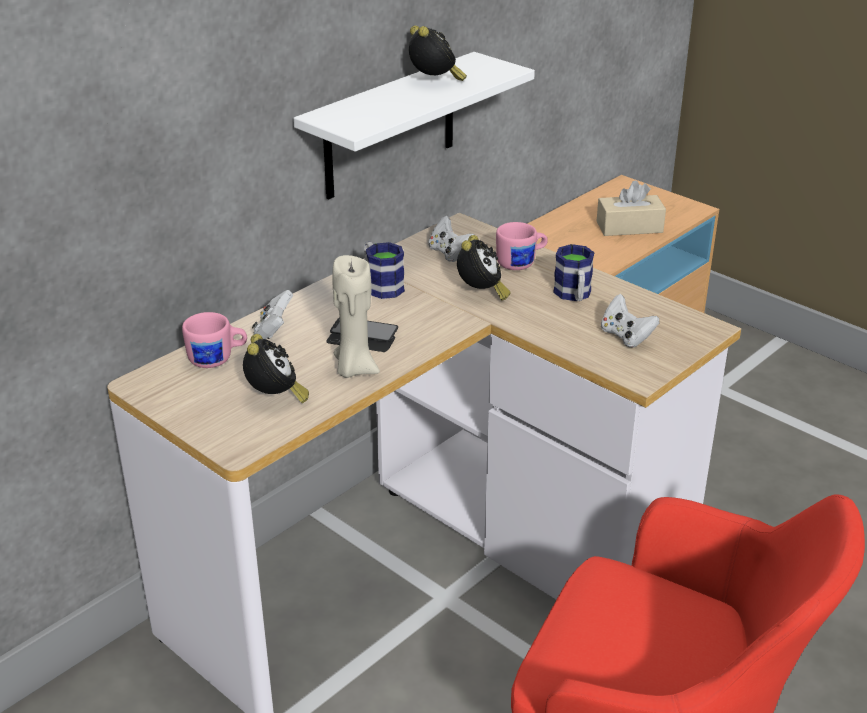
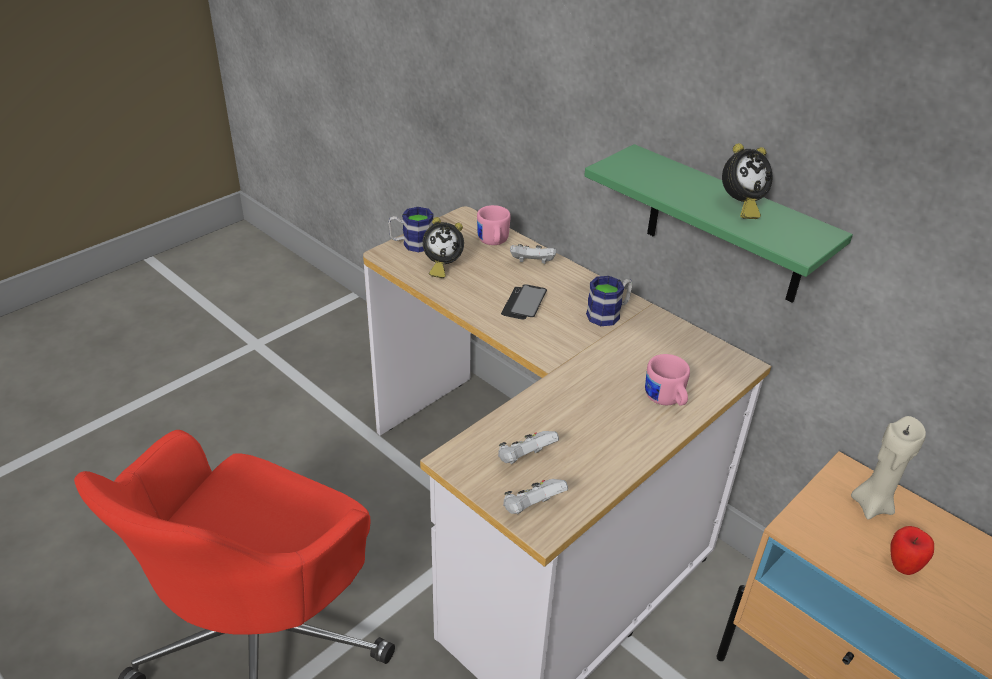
camera: 90 degrees right, 5 degrees up
white shelf [293,52,535,200] -> green shelf [584,144,853,303]
beige candle [332,255,380,378] -> beige candle moved to [851,416,926,519]
white game controller [428,216,474,262] -> white game controller moved to [503,479,568,514]
alarm clock [457,235,510,301] -> none
mug [553,244,595,301] -> mug moved to [388,207,434,252]
beige tissue box [597,180,666,236] -> apple [890,526,934,575]

